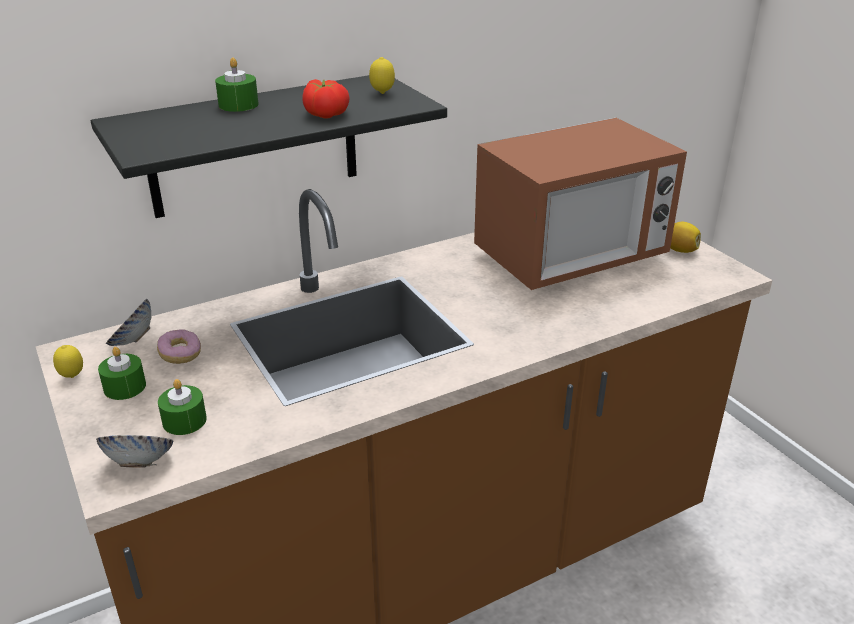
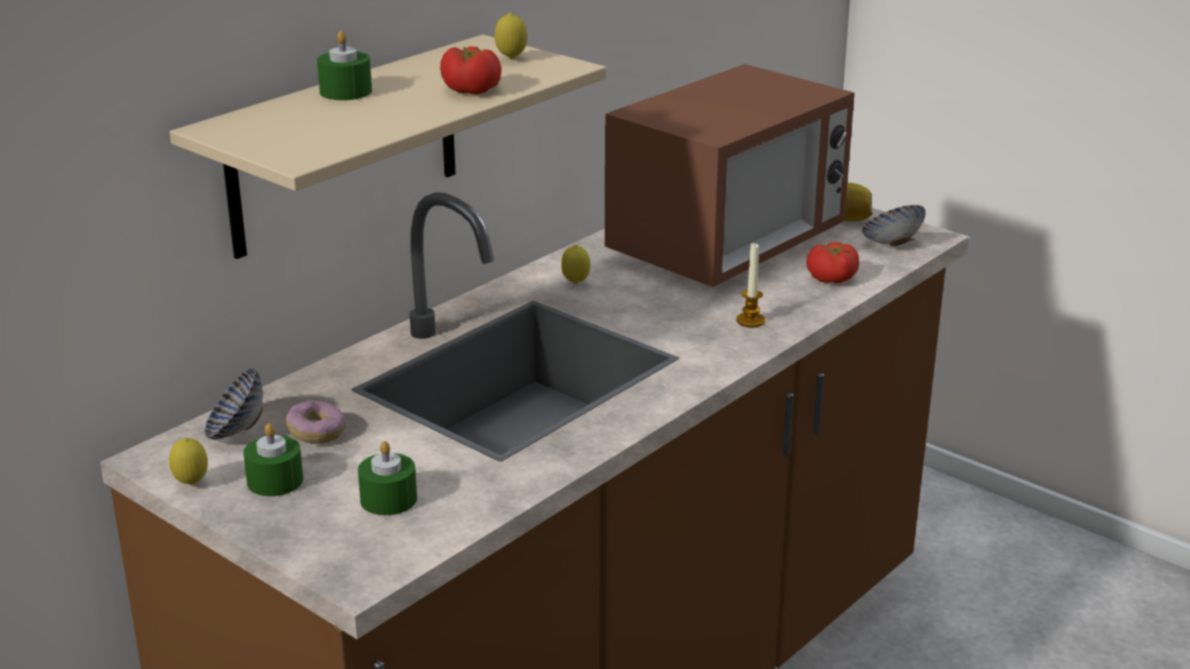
camera: 20 degrees left, 5 degrees down
black shelf [91,75,447,218] -> beige shelf [169,35,606,259]
bowl [96,435,174,468] -> bowl moved to [862,205,925,246]
none -> lemon [561,245,590,284]
none -> candle [736,243,765,327]
none -> tomato [806,242,859,283]

